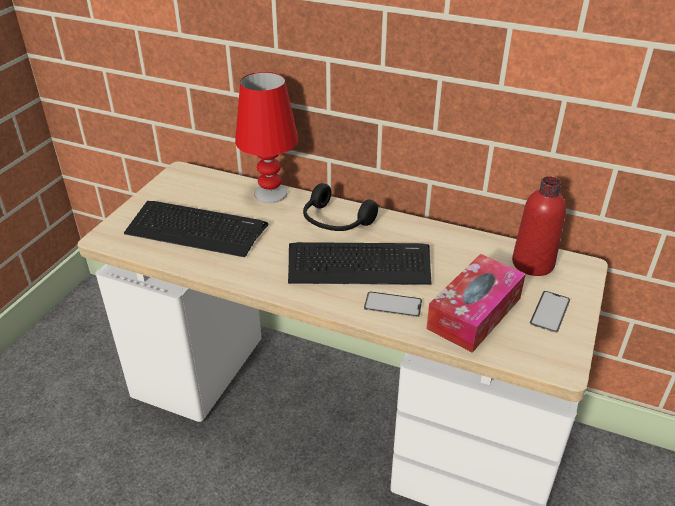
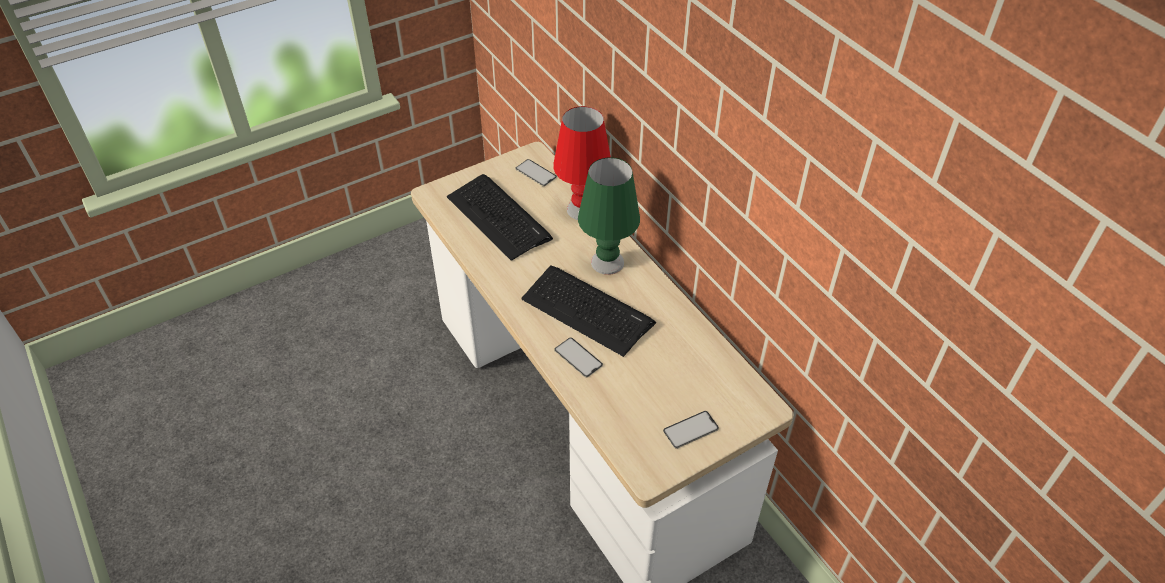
camera: 35 degrees right, 10 degrees up
black headphones [303,183,378,231] -> green table lamp [578,157,640,275]
tissue box [426,254,526,353] -> none
red bottle [512,176,566,276] -> none
none -> phone [515,159,557,186]

